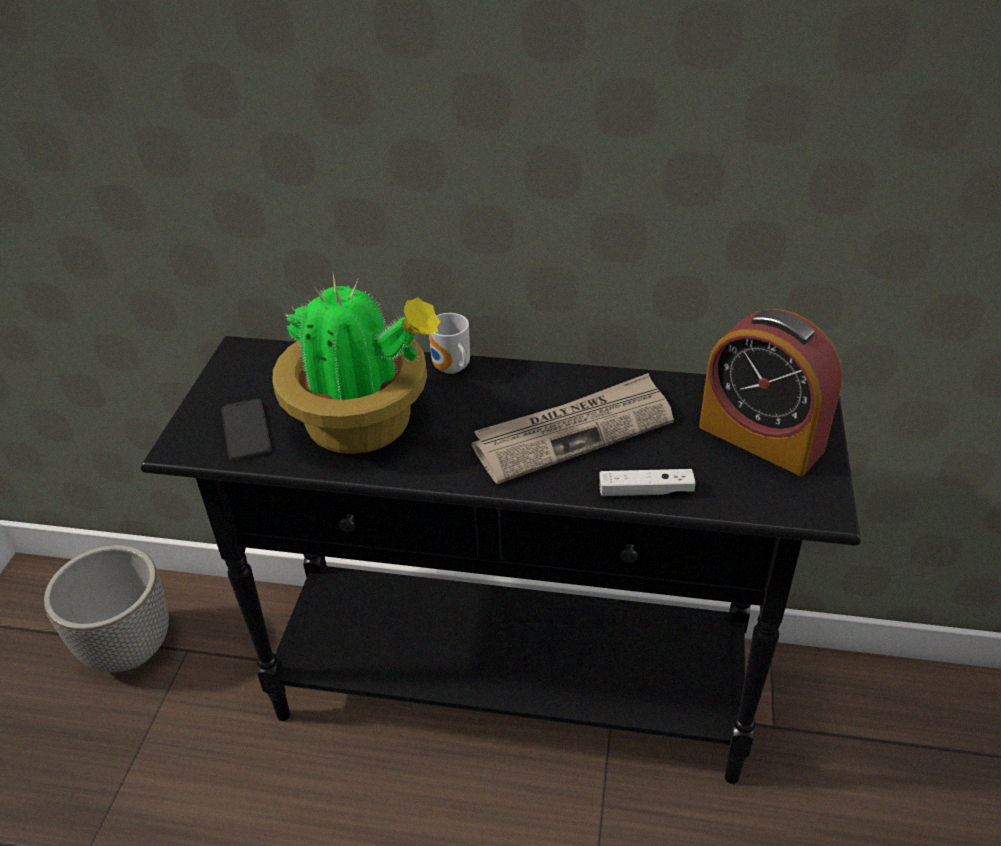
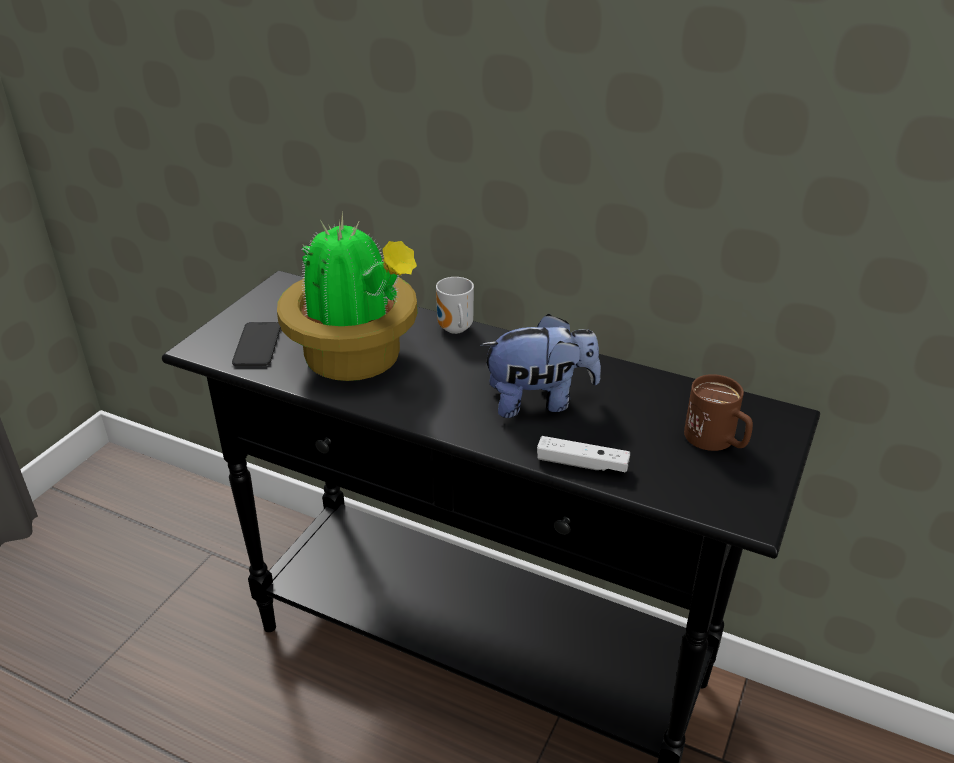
camera: 15 degrees right, 5 degrees down
planter [44,545,169,672] -> none
newspaper [472,373,674,484] -> plush toy [480,314,601,418]
alarm clock [699,309,843,476] -> brown mug [684,374,753,451]

